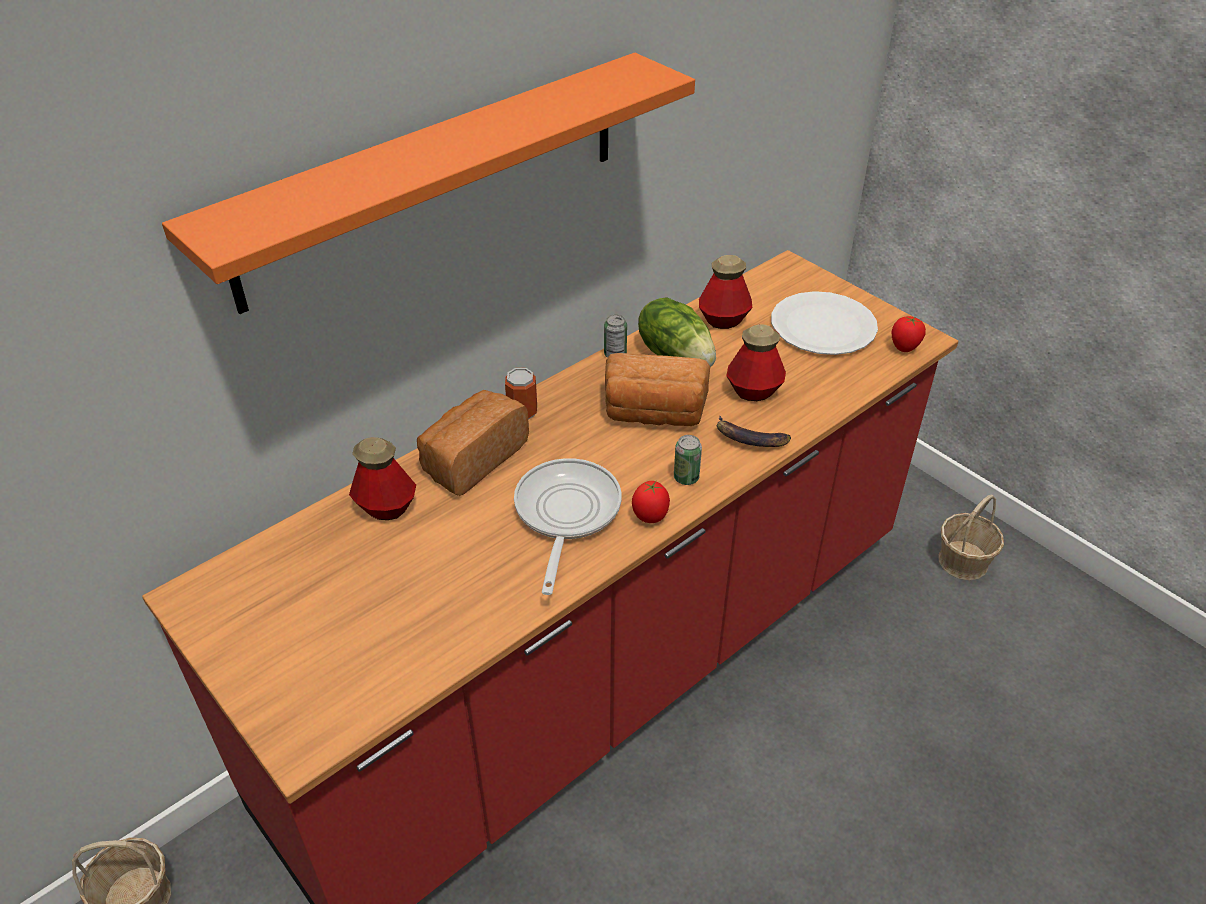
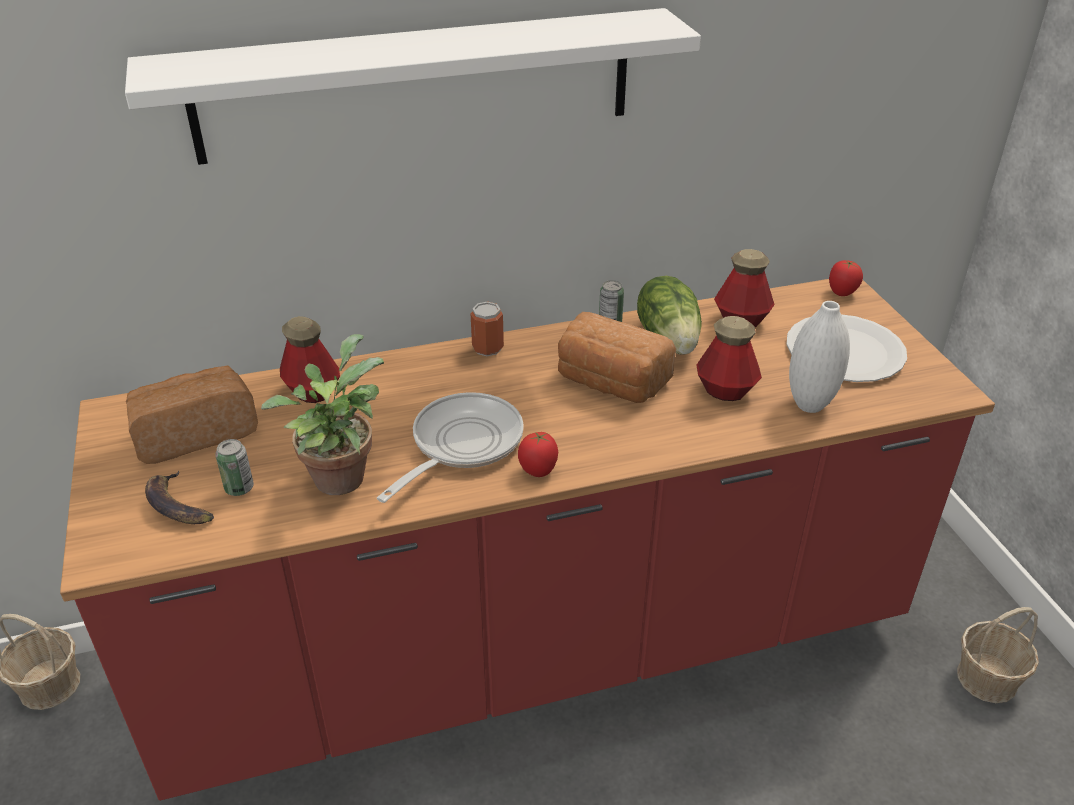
camera: 25 degrees right, 5 degrees down
orange shelf [162,53,695,314] -> white shelf [125,8,701,165]
bread [417,390,529,496] -> bread moved to [126,365,258,464]
can [674,435,702,485] -> can moved to [216,439,254,496]
banana [717,416,791,447] -> banana moved to [145,471,214,524]
tomato [892,316,926,352] -> tomato moved to [829,260,863,296]
none -> potted plant [261,334,384,495]
none -> white vase [789,301,850,413]

